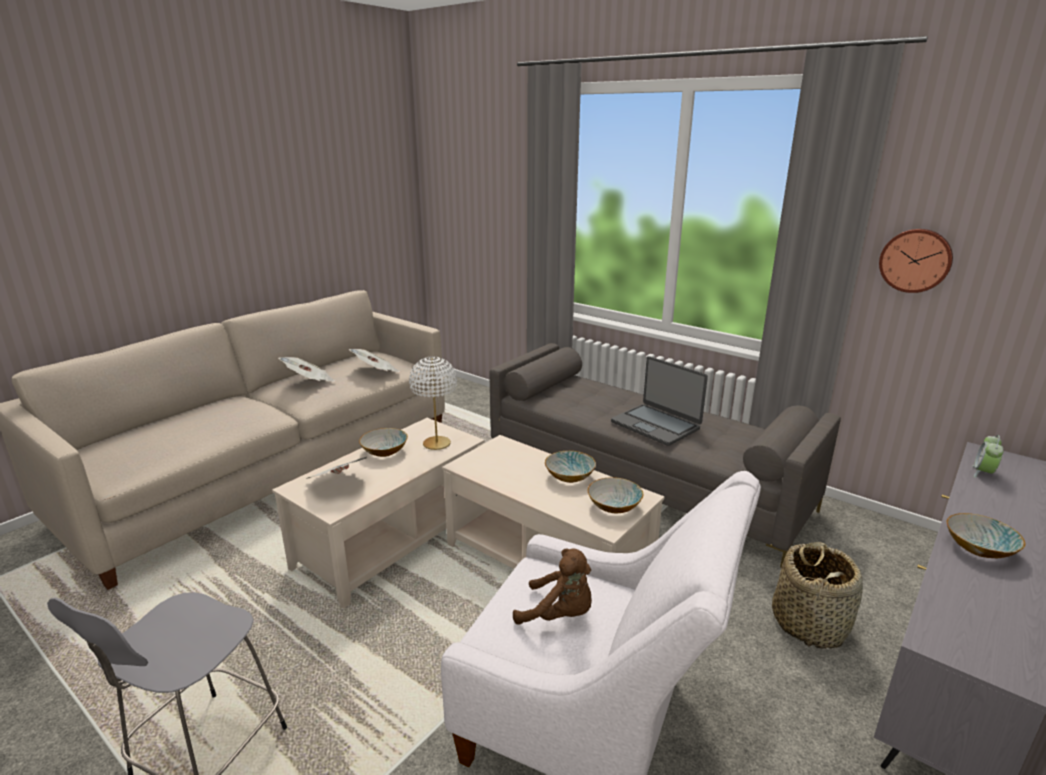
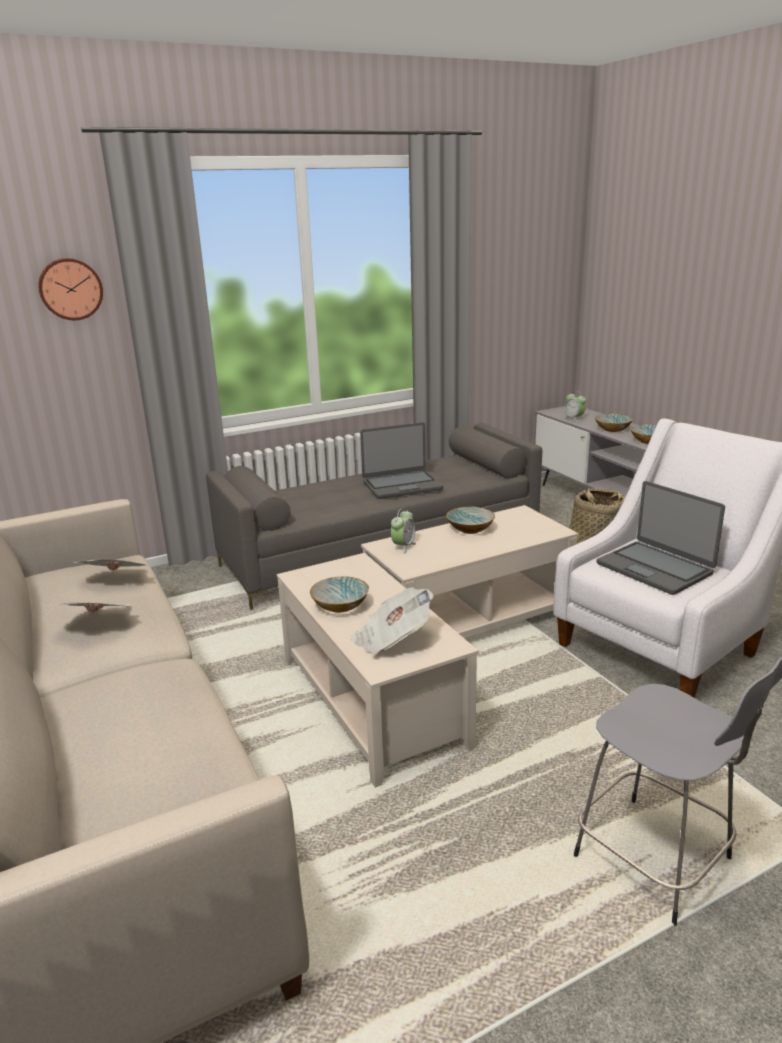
camera: 65 degrees left, 0 degrees up
white table lamp [409,356,457,450] -> none
brown plush toy [513,549,592,625] -> laptop [597,481,725,595]
bowl [587,477,643,513] -> bowl moved to [595,414,633,432]
wall clock [879,229,953,293] -> wall clock moved to [38,258,103,320]
none -> alarm clock [391,509,416,553]

